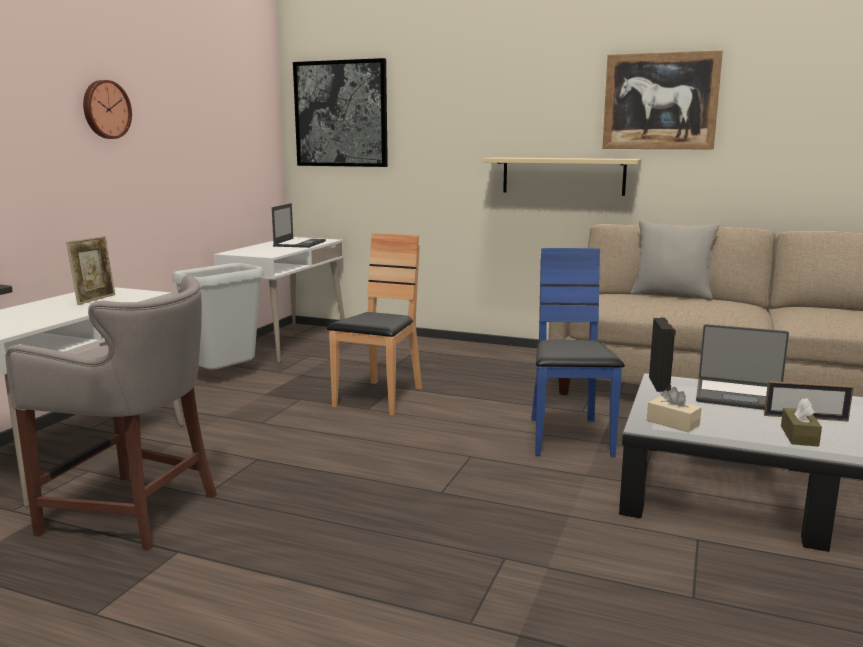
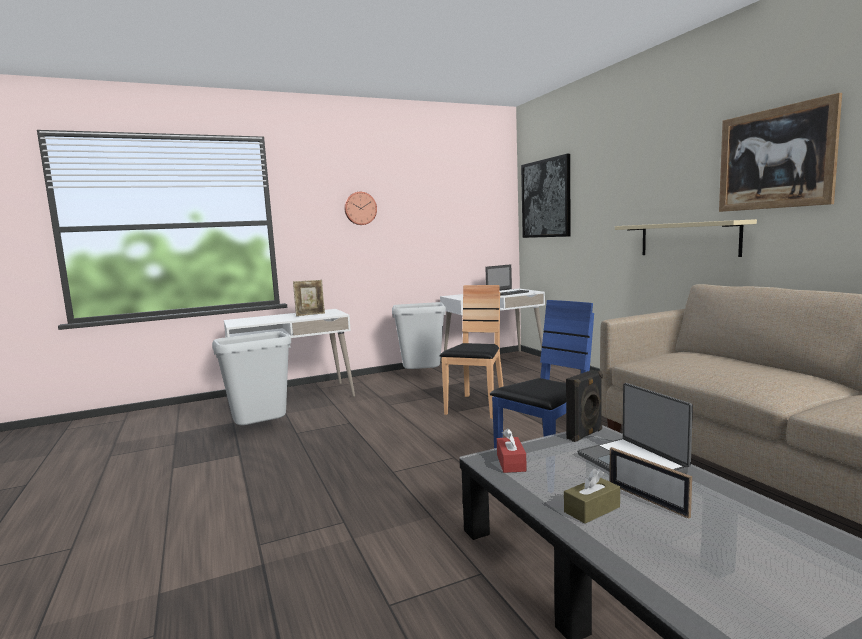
camera: 45 degrees right, 5 degrees down
grey stool [5,274,217,551] -> grey trash can [212,331,291,425]
brown chair [327,233,422,416] -> brown chair turned 45 degrees counterclockwise [440,285,504,419]
grey pillow [631,220,720,300] -> none
beige tissue box [647,387,701,432] -> red tissue box [497,428,527,473]

